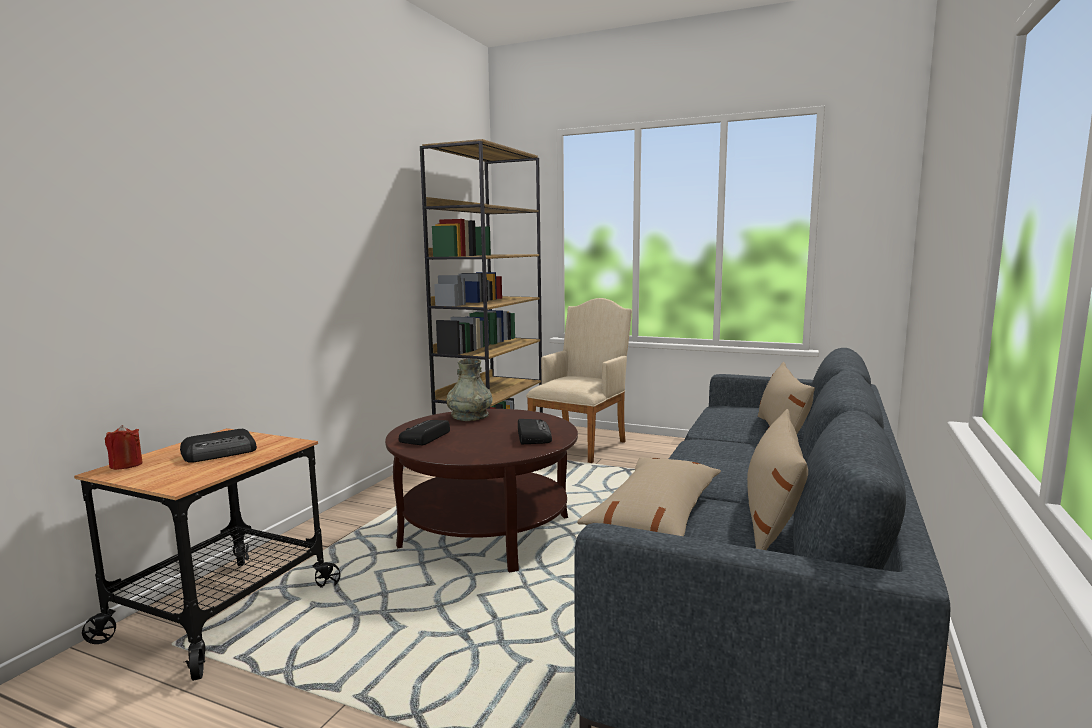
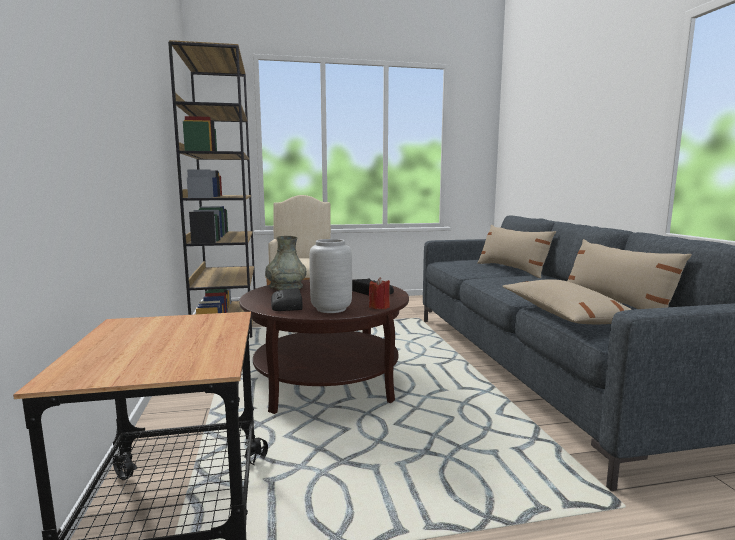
camera: 35 degrees left, 0 degrees up
red candle [105,425,143,470] -> red candle moved to [369,277,390,309]
radio [180,429,257,463] -> none
none -> grey vase [309,239,352,313]

